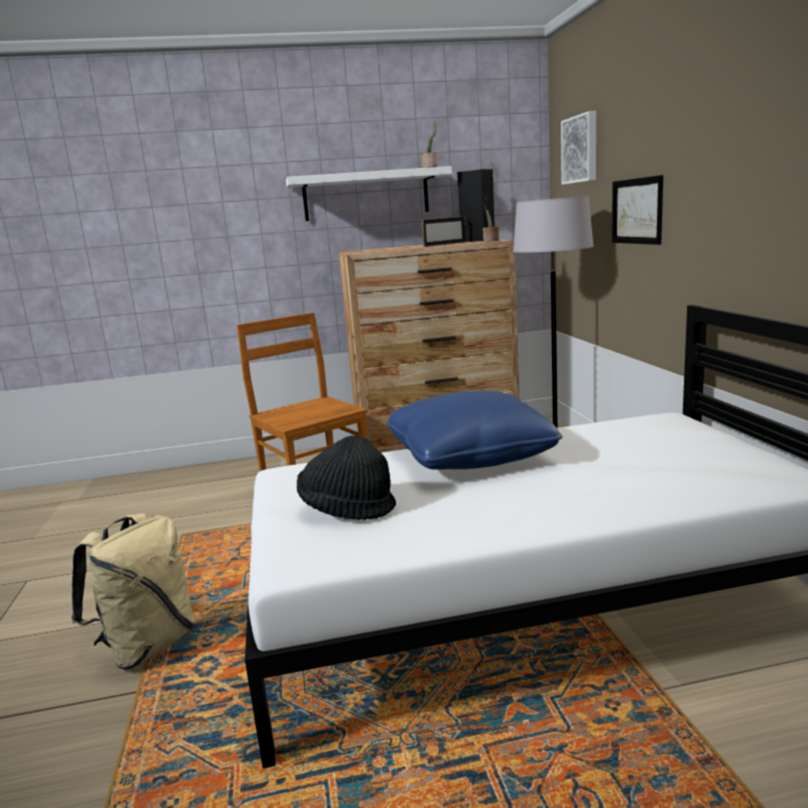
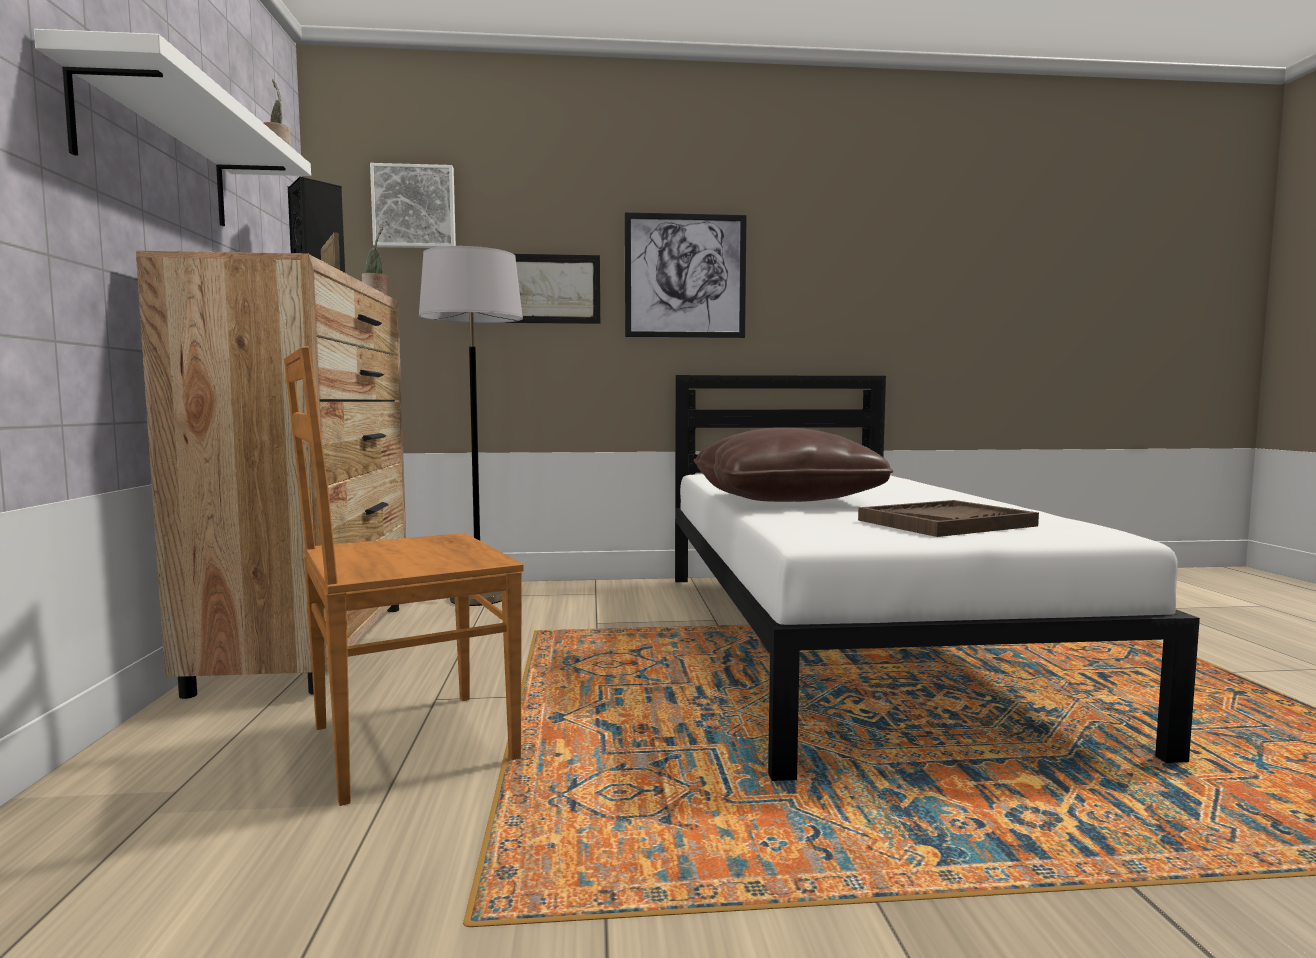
camera: 85 degrees left, 10 degrees down
beige backpack [71,513,195,670] -> none
black hat [297,435,396,520] -> brown tray [858,500,1039,537]
blue pillow [386,390,563,470] -> brown pillow [694,428,893,502]
none -> picture [625,212,747,338]

